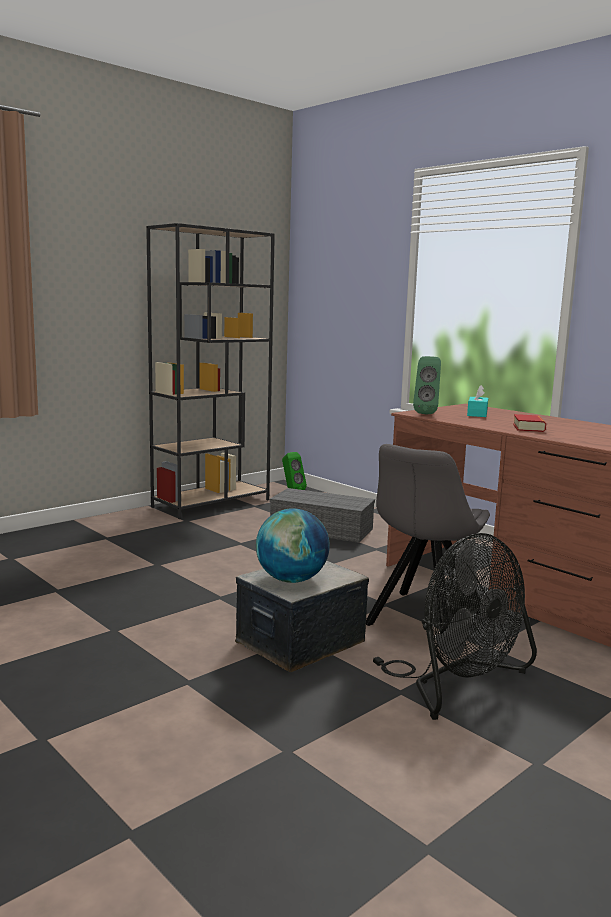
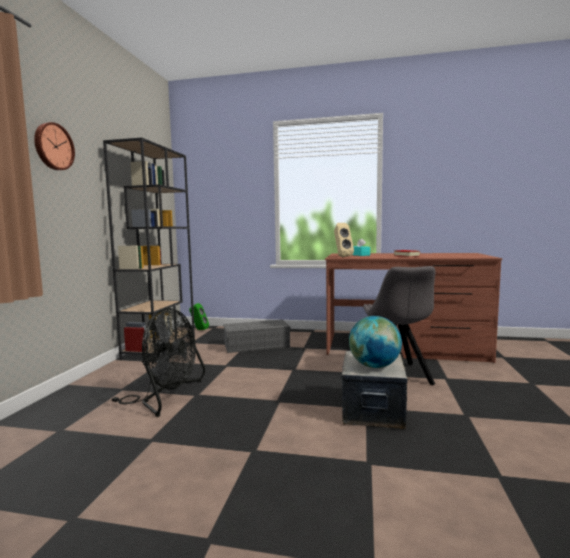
camera: 35 degrees left, 5 degrees down
black fan [373,533,537,720] -> black fan moved to [112,308,205,417]
green speaker [413,356,441,415] -> beige speaker [334,223,354,257]
none -> wall clock [34,122,75,170]

